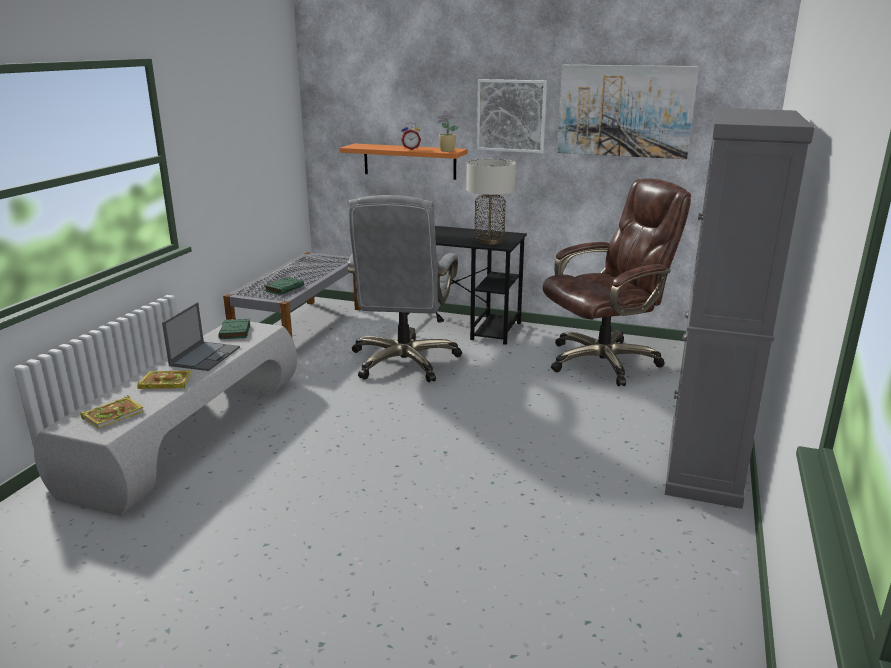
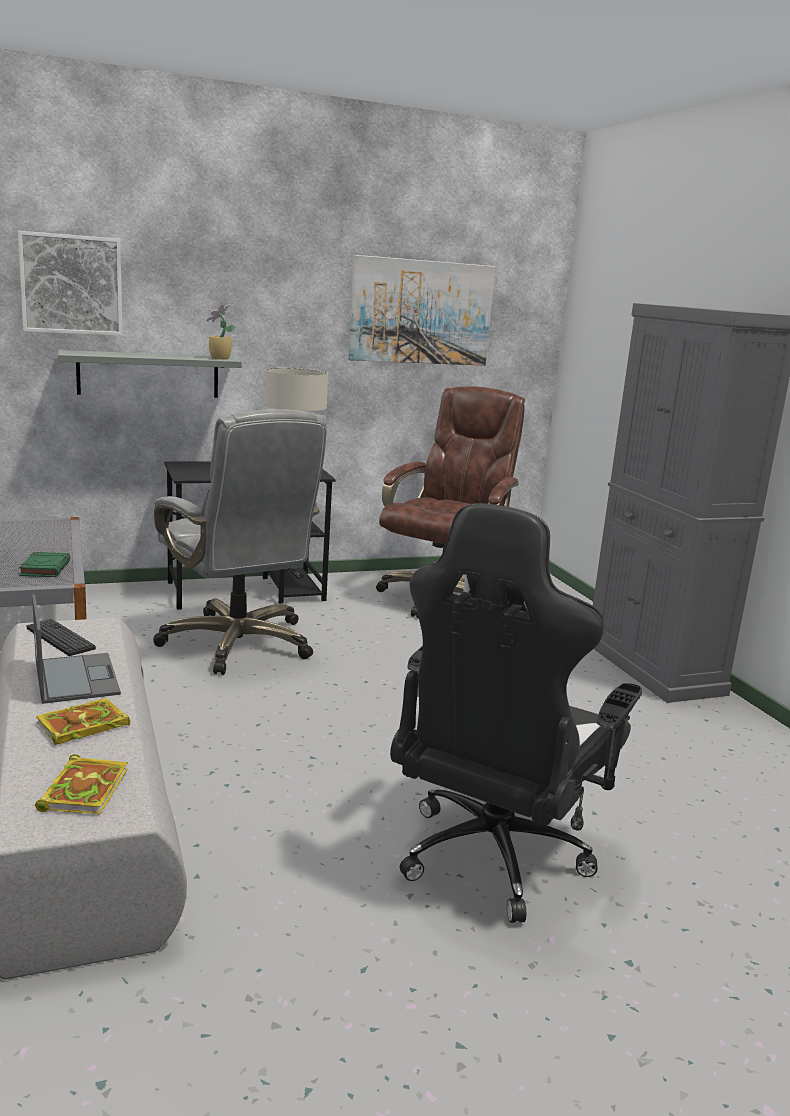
camera: 40 degrees left, 5 degrees down
green book [218,319,250,339] -> keyboard [27,619,96,656]
orange shelf [339,143,467,180] -> grey shelf [58,350,242,398]
alarm clock [401,122,421,150] -> none
picture [477,79,547,153] -> picture moved to [18,231,122,336]
none -> black office chair [390,503,642,923]

